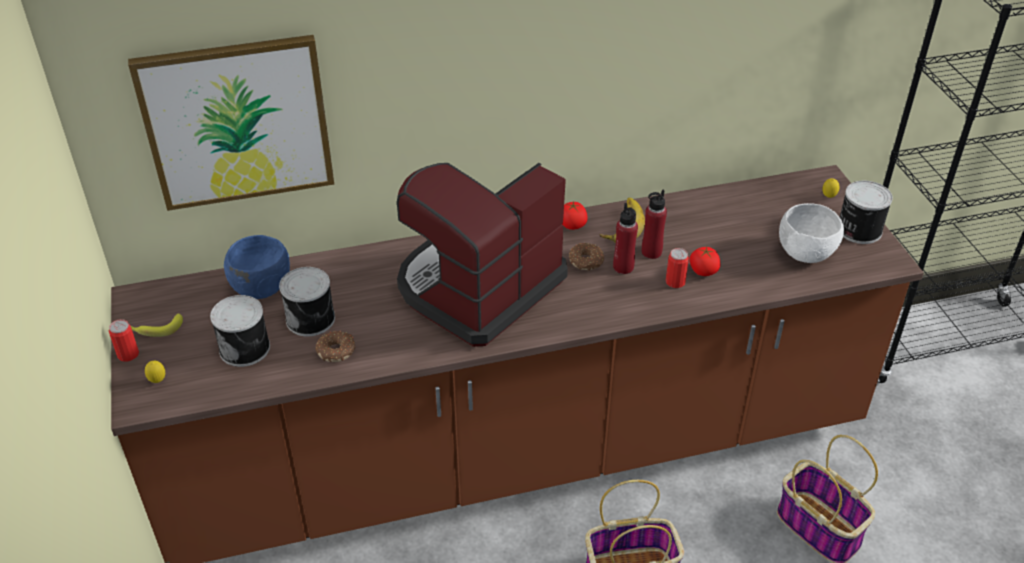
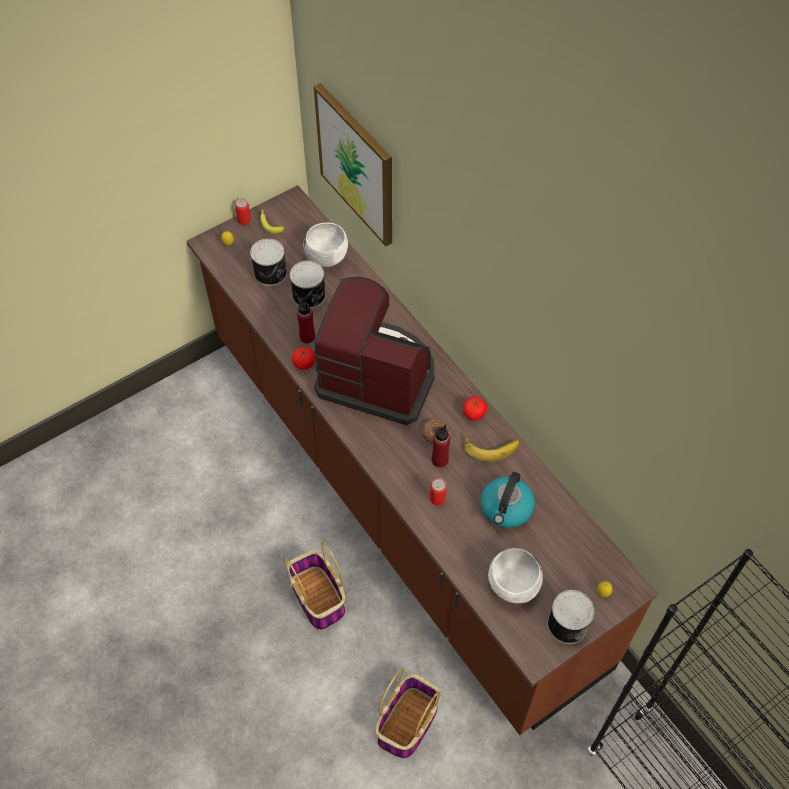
camera: 70 degrees right, 15 degrees up
blue bowl [224,235,290,299] -> white bowl [303,223,348,267]
donut [315,331,355,362] -> none
red bottle [642,190,667,259] -> red bottle moved to [297,297,315,343]
tomato [689,247,720,276] -> tomato moved to [292,347,316,370]
none -> kettle [481,472,535,528]

